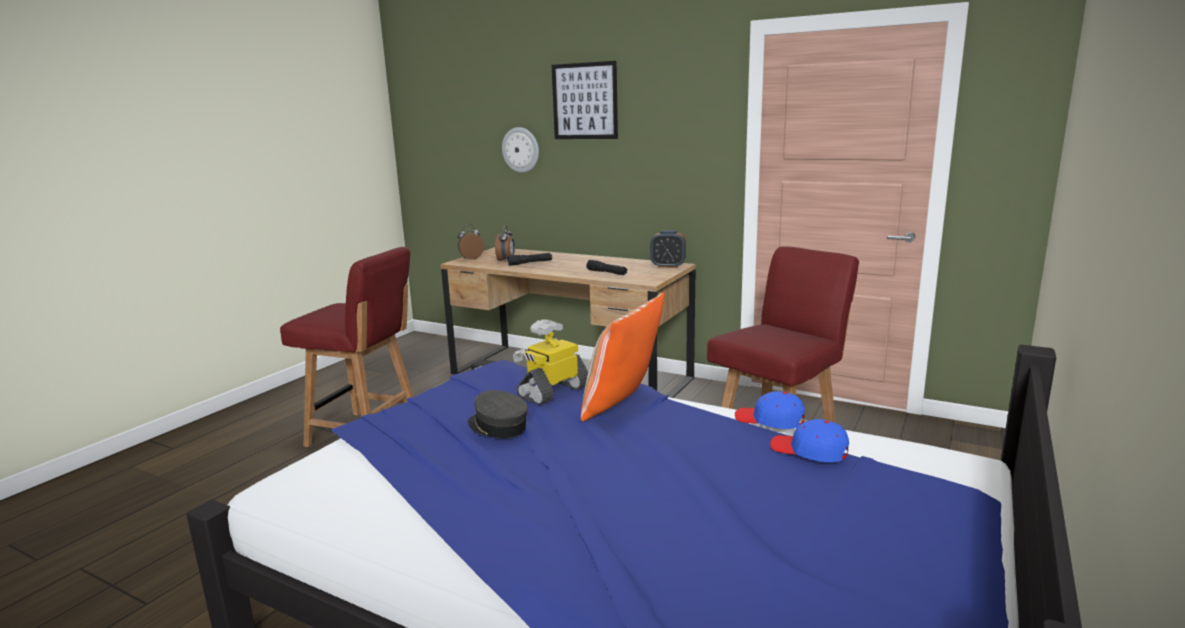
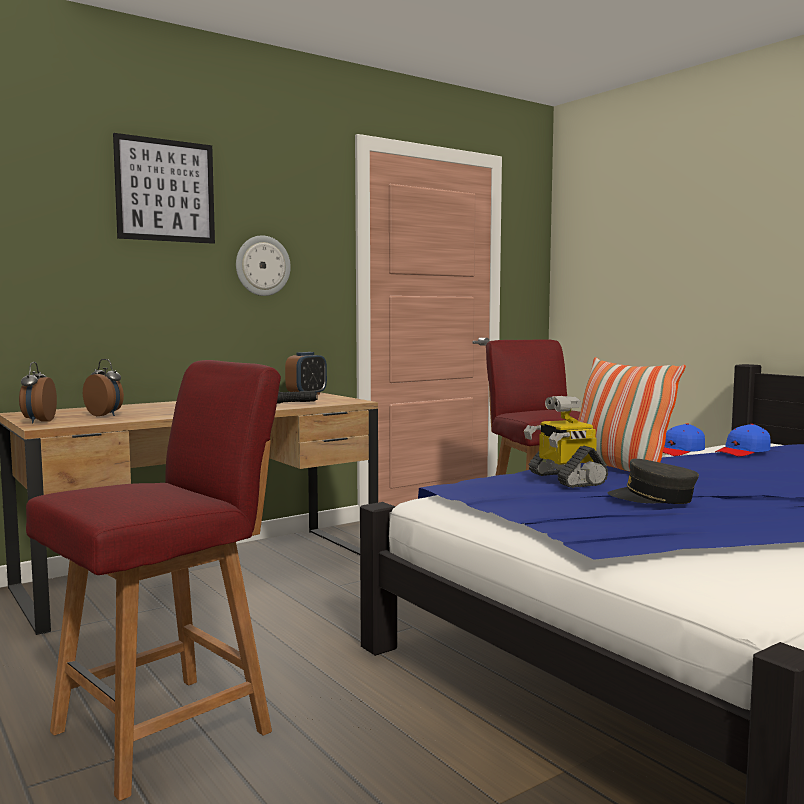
camera: 65 degrees left, 10 degrees down
grey cap [468,390,528,438] -> grey cap turned 45 degrees clockwise [608,459,699,504]
wall clock [502,127,539,173] -> wall clock moved to [236,235,291,296]
black flashlight [507,253,552,266] -> none

